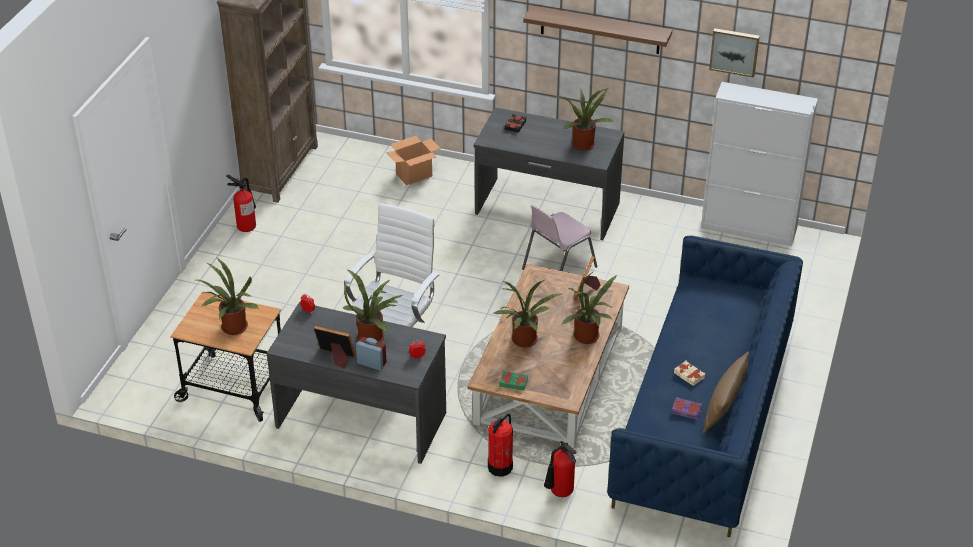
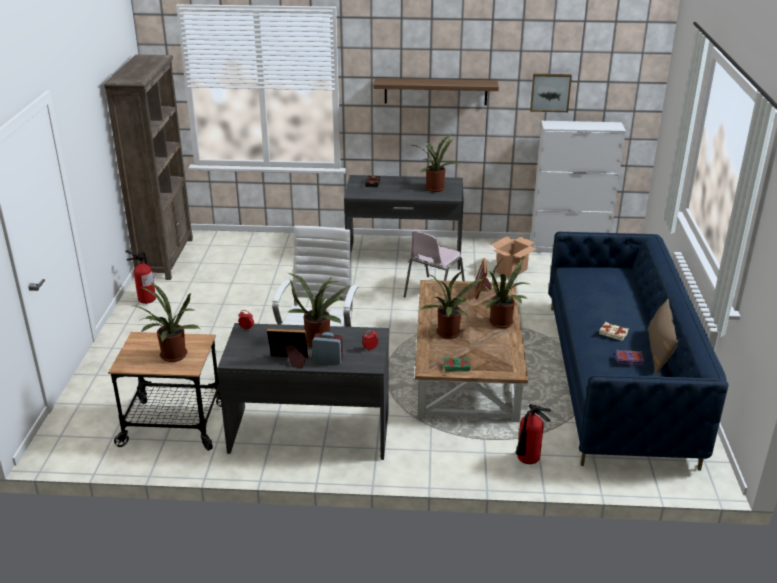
camera: 15 degrees left, 10 degrees down
cardboard box [386,136,441,185] -> cardboard box moved to [491,236,537,278]
fire extinguisher [488,414,513,477] -> none

